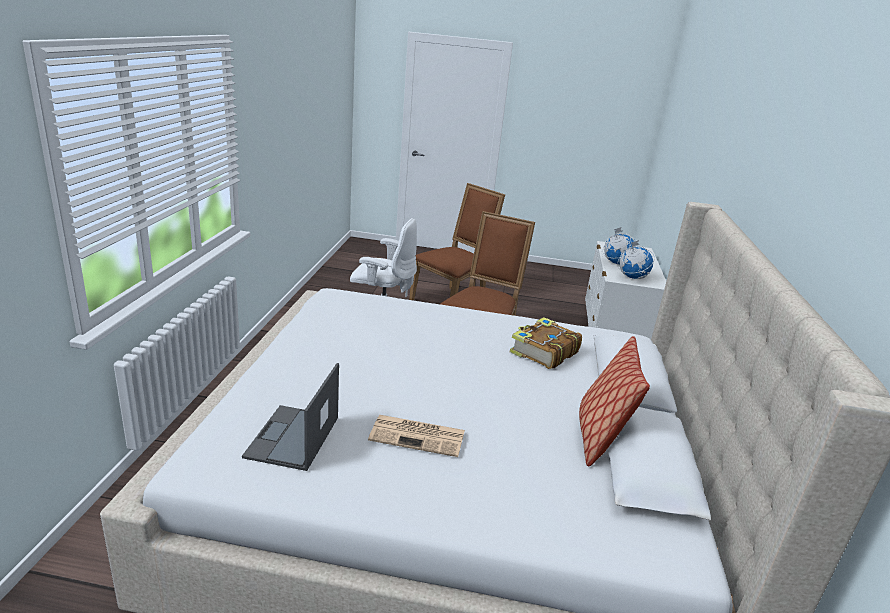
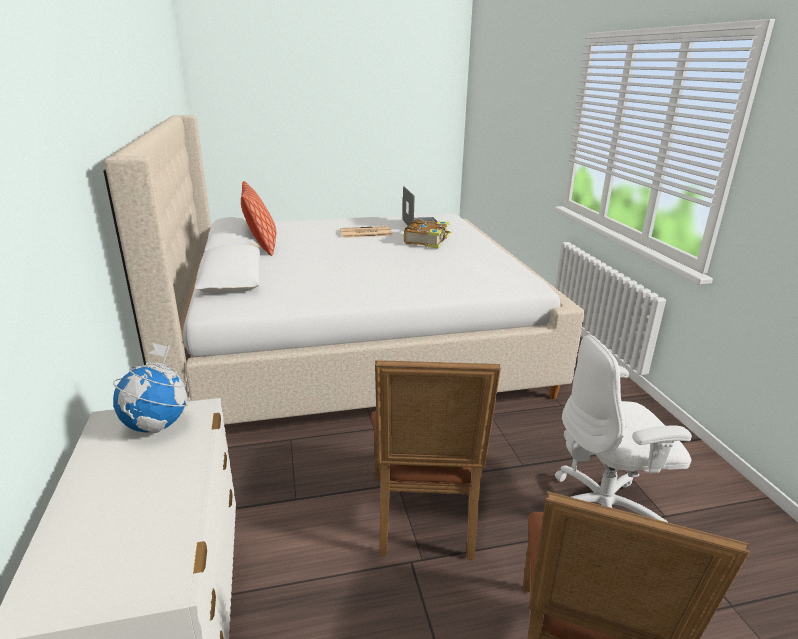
camera: 160 degrees right, 0 degrees up
book [510,317,582,369] -> book moved to [404,219,452,248]
globe [602,227,637,264] -> none

